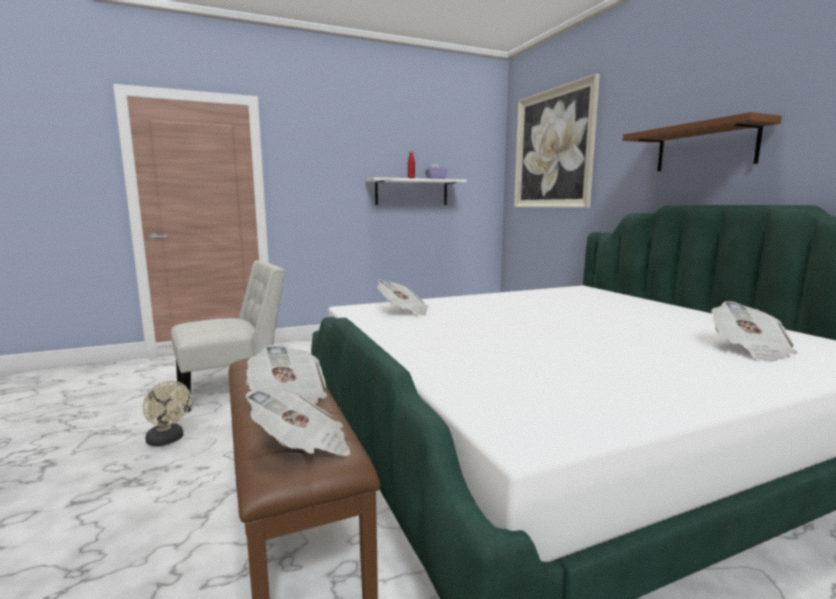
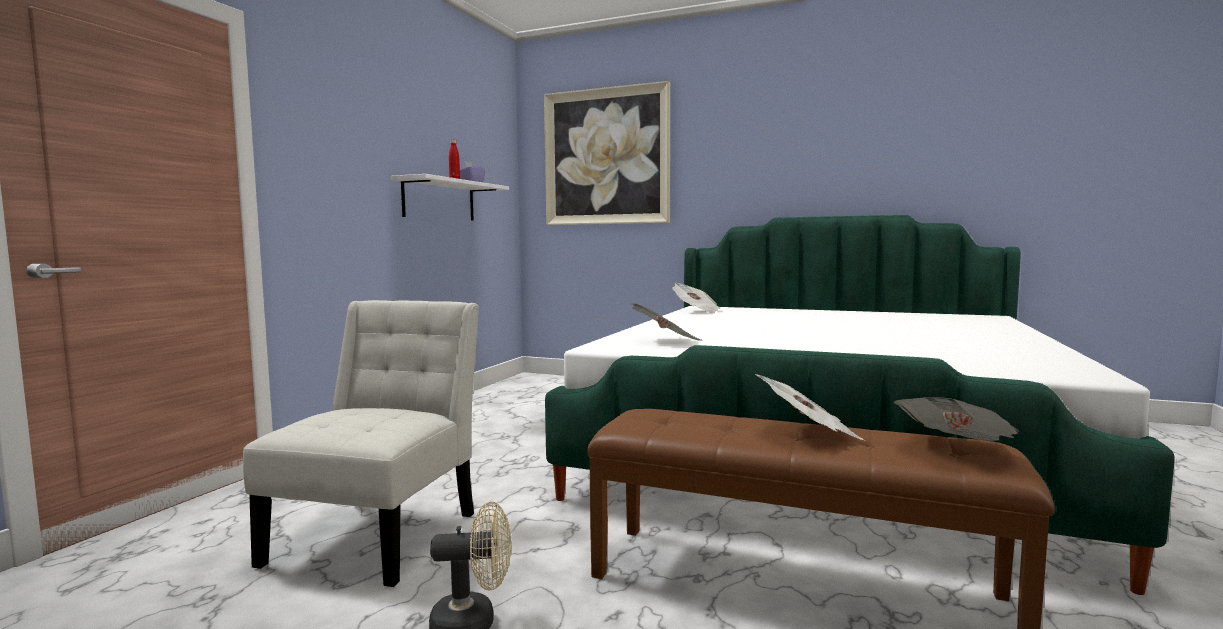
camera: 45 degrees left, 5 degrees down
brown shelf [623,112,782,171] -> none
newspaper [711,301,798,362] -> newspaper moved to [672,283,720,314]

